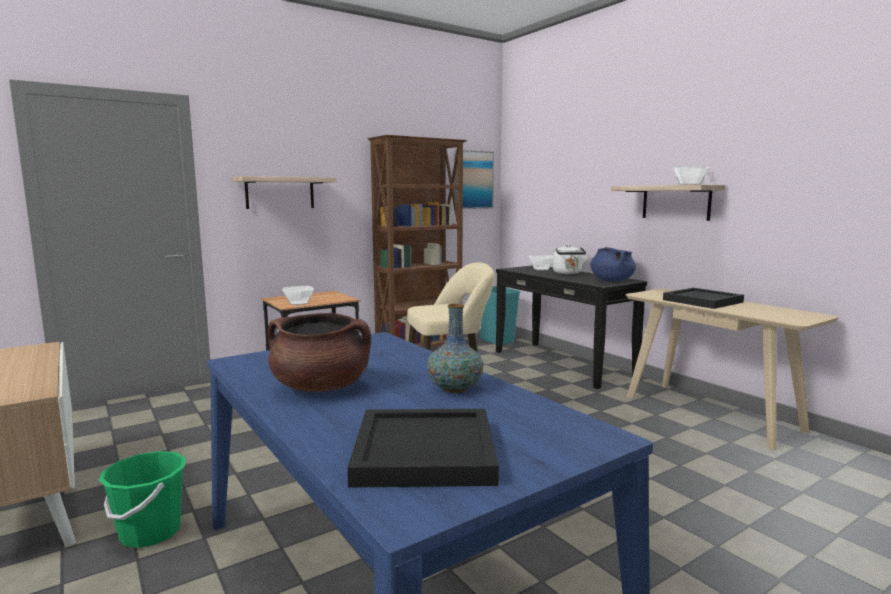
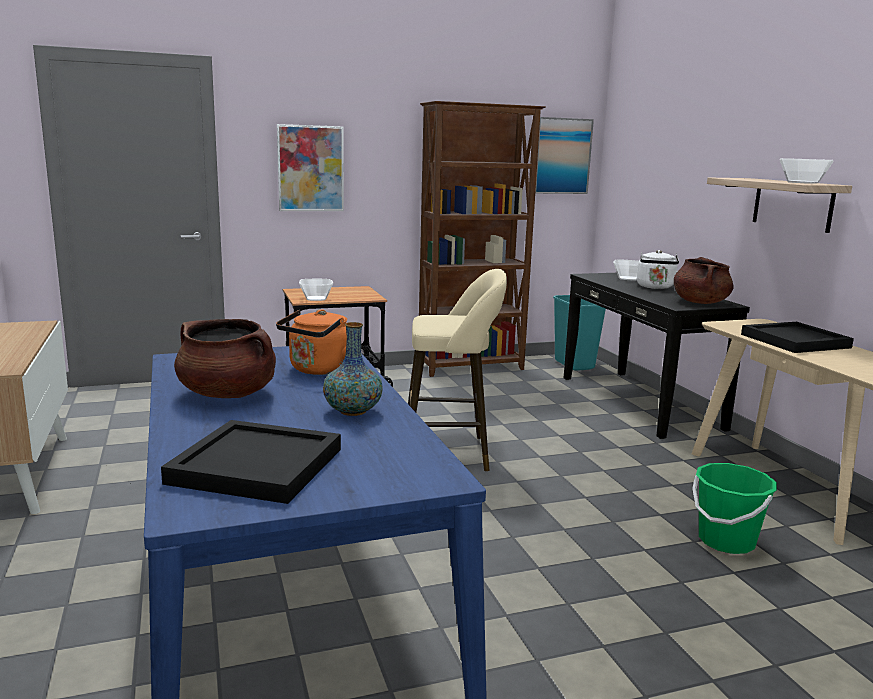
camera: 15 degrees right, 5 degrees up
green bucket [99,451,186,548] -> green bucket moved to [692,463,777,554]
shelf [232,176,337,209] -> picture [277,124,344,211]
blue cooking pot [590,247,636,281] -> brown cooking pot [674,257,734,304]
none -> orange kettle [276,309,347,375]

